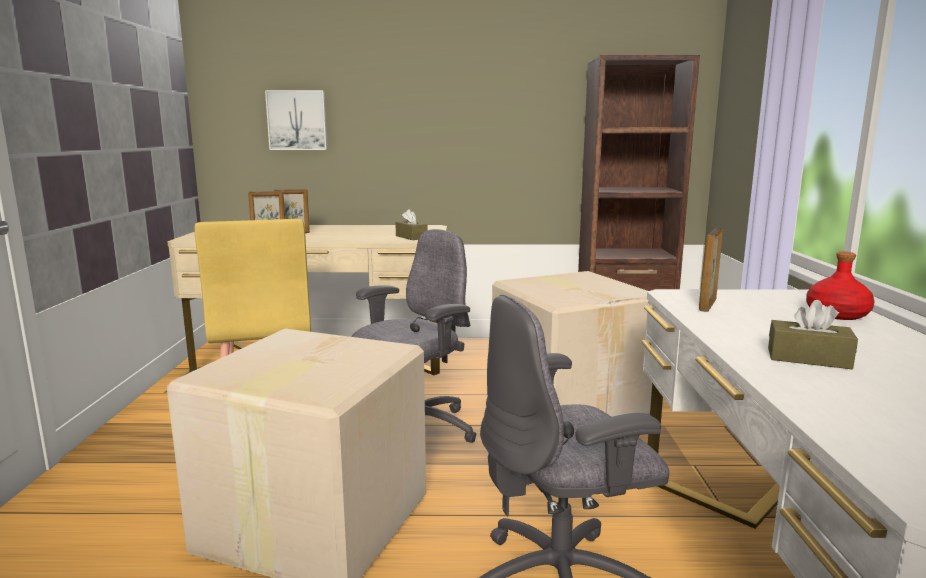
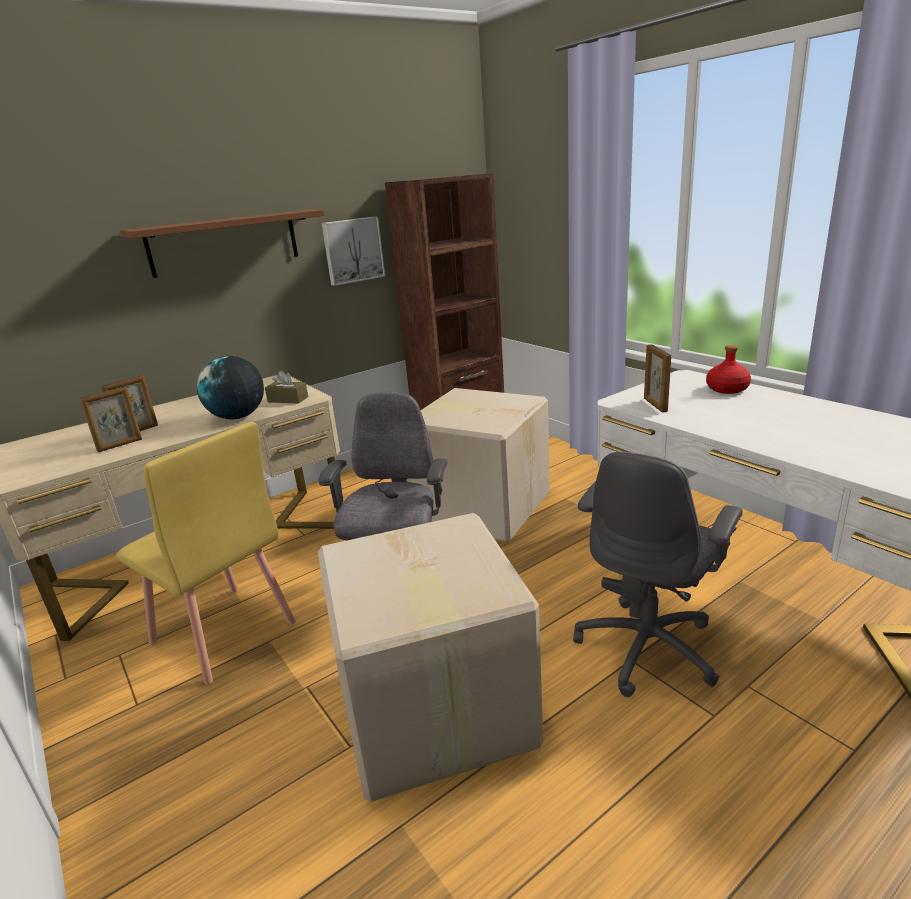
camera: 35 degrees left, 10 degrees up
picture [265,90,328,150] -> picture moved to [322,217,385,286]
brown tissue box [768,300,858,369] -> none
none -> brown shelf [120,210,324,278]
none -> globe [197,356,264,419]

